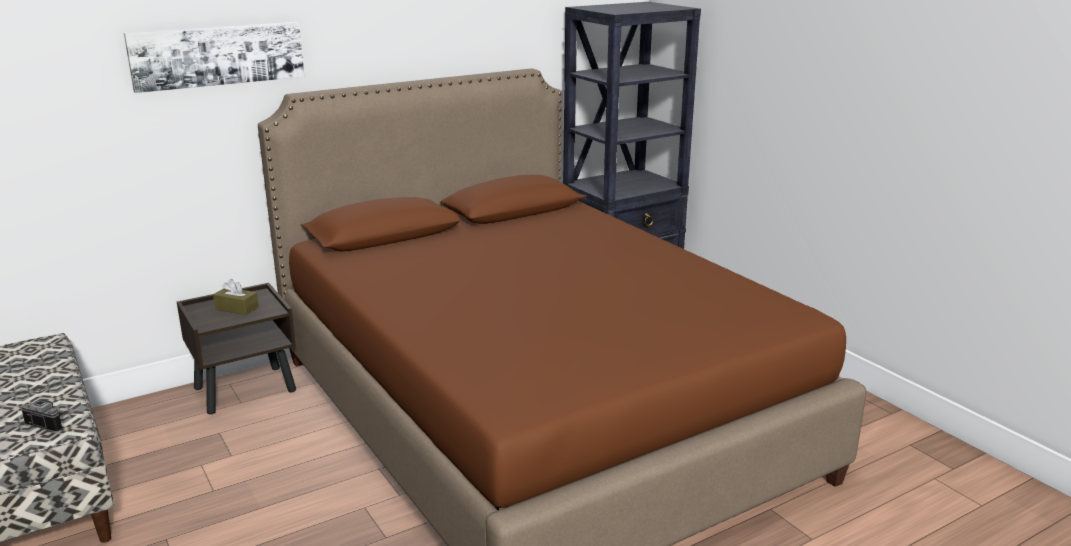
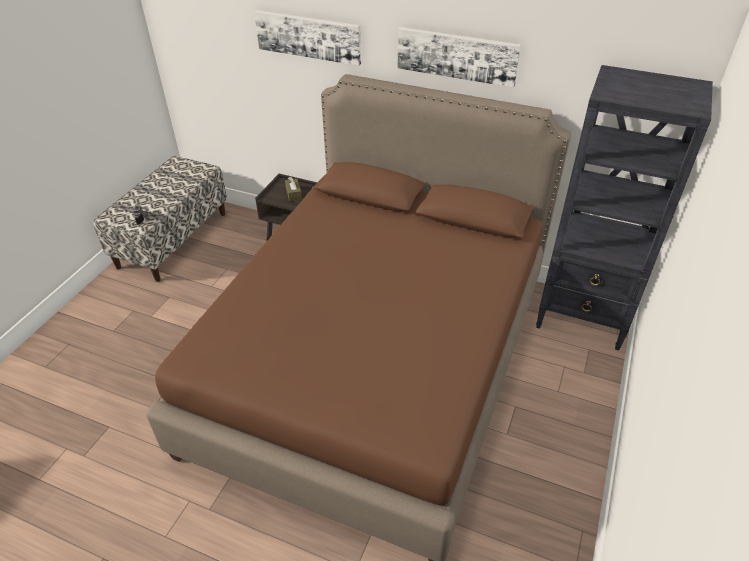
camera: 55 degrees right, 20 degrees up
none -> picture [398,27,521,88]

